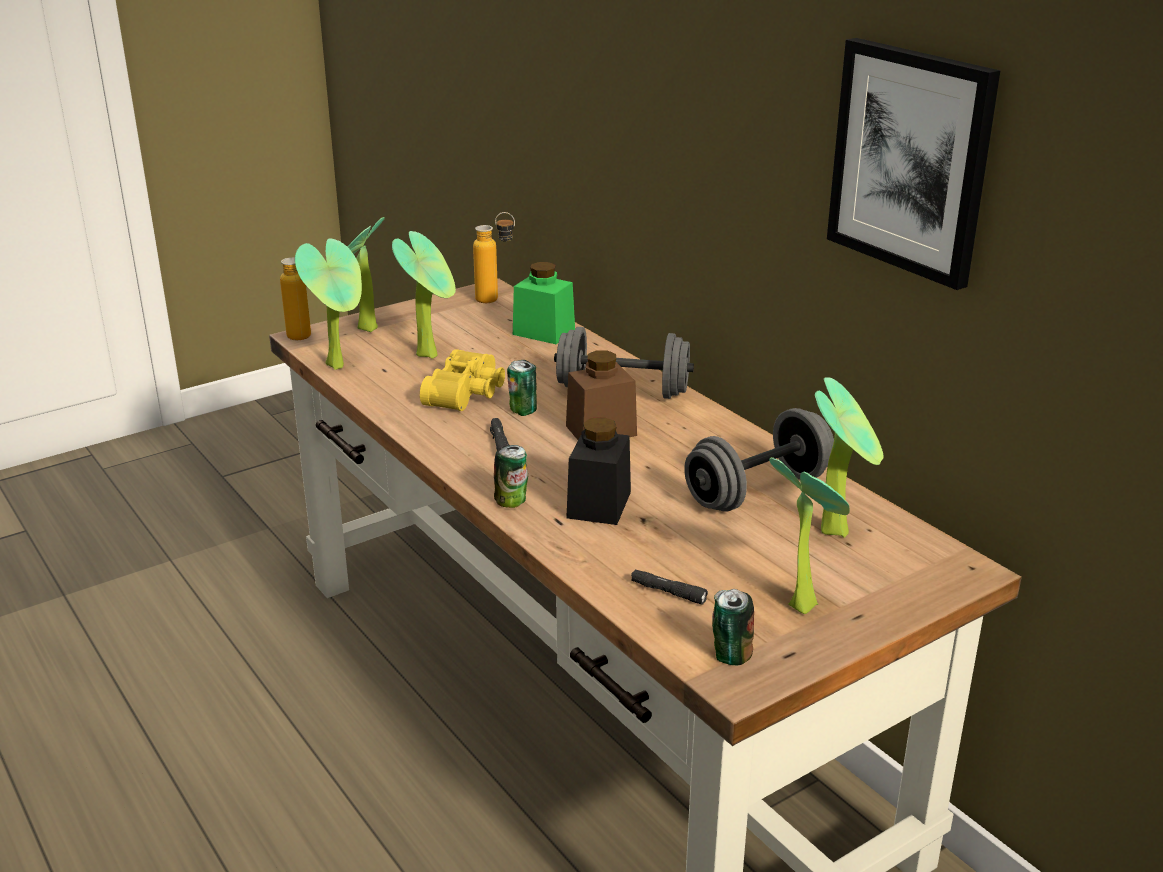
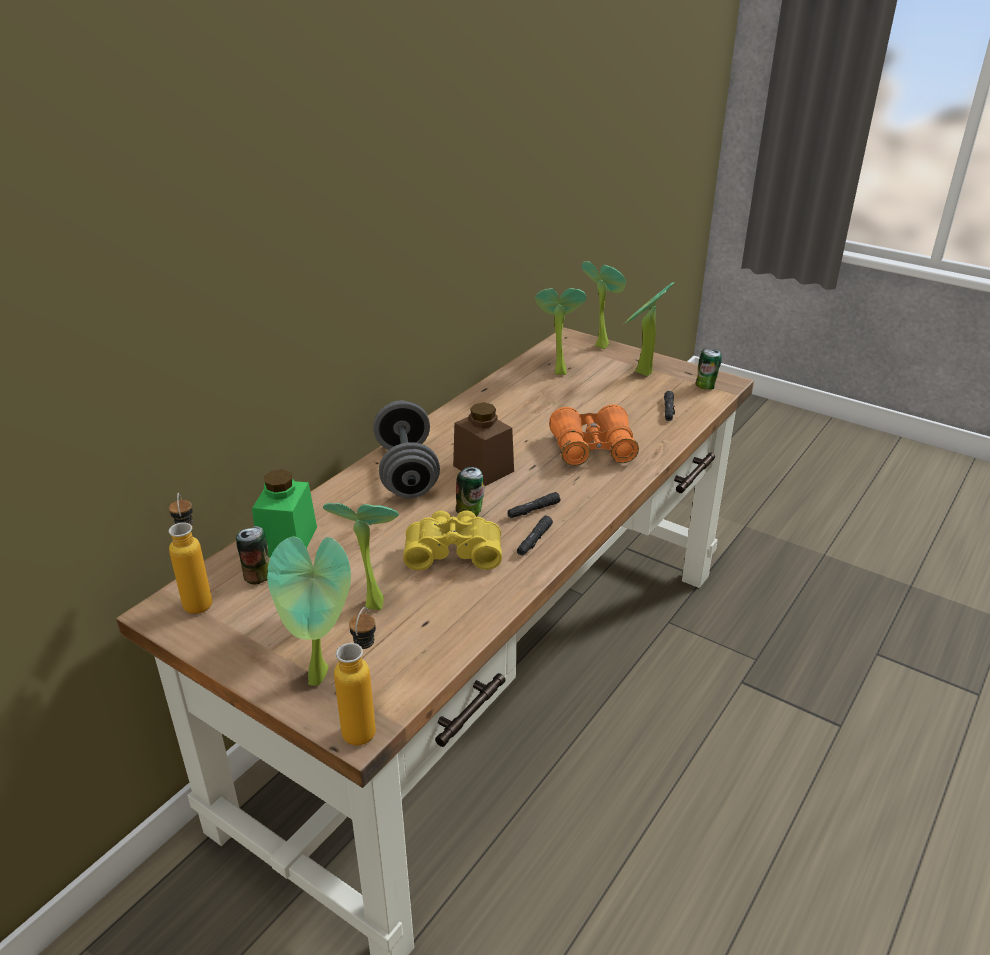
camera: 110 degrees left, 5 degrees up
potted plant [295,238,362,370] -> potted plant moved to [581,261,626,349]
can [494,445,528,508] -> can moved to [236,526,269,584]
black jar [566,417,631,525] -> orange binoculars [549,404,639,466]
grey dumbbell [684,408,834,512] -> none
picture [827,38,1001,290] -> none
none -> black flashlight [517,516,553,556]

